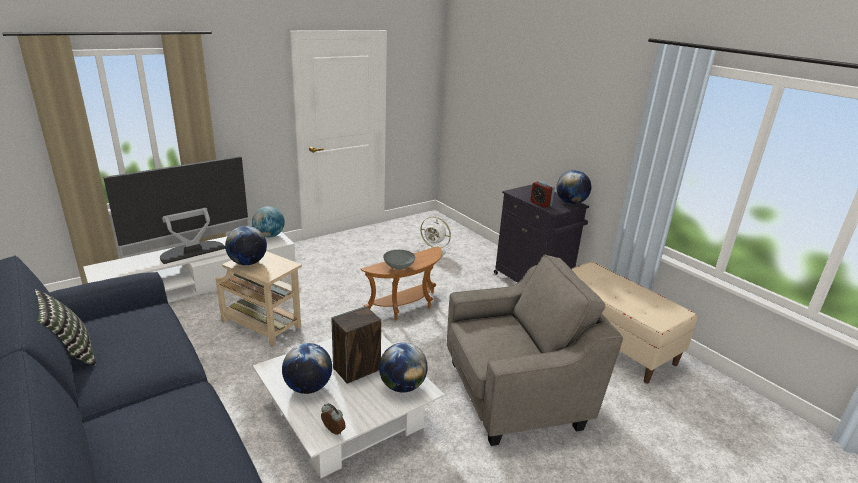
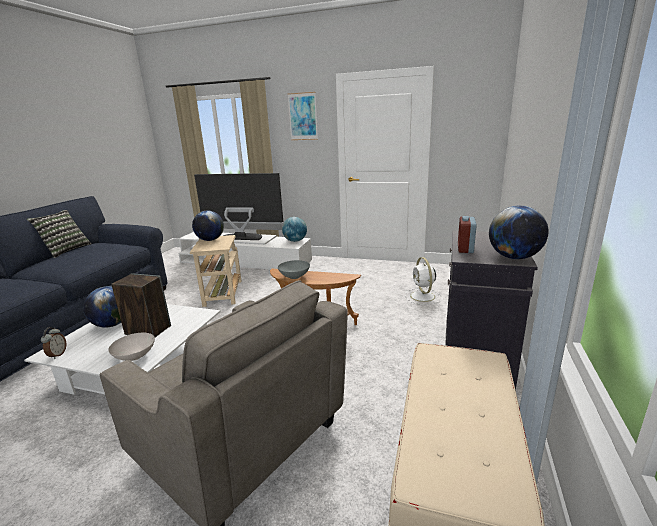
camera: 55 degrees right, 5 degrees down
globe [379,343,428,393] -> white bowl [108,333,155,361]
none -> picture [288,92,318,140]

